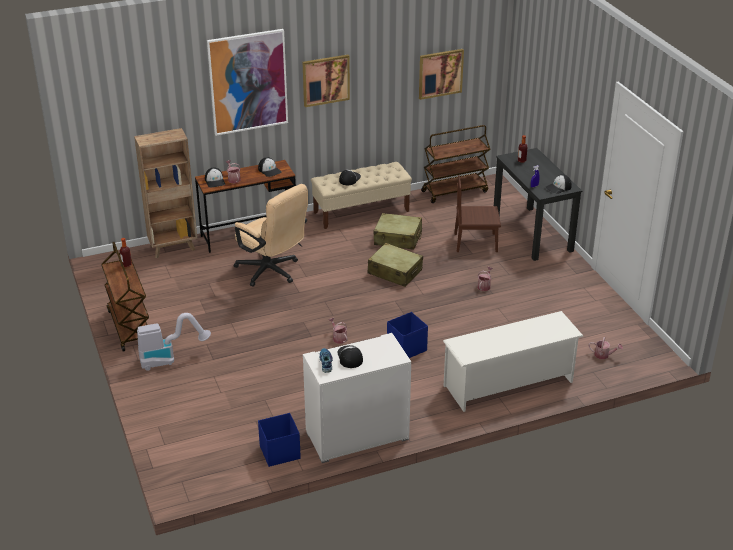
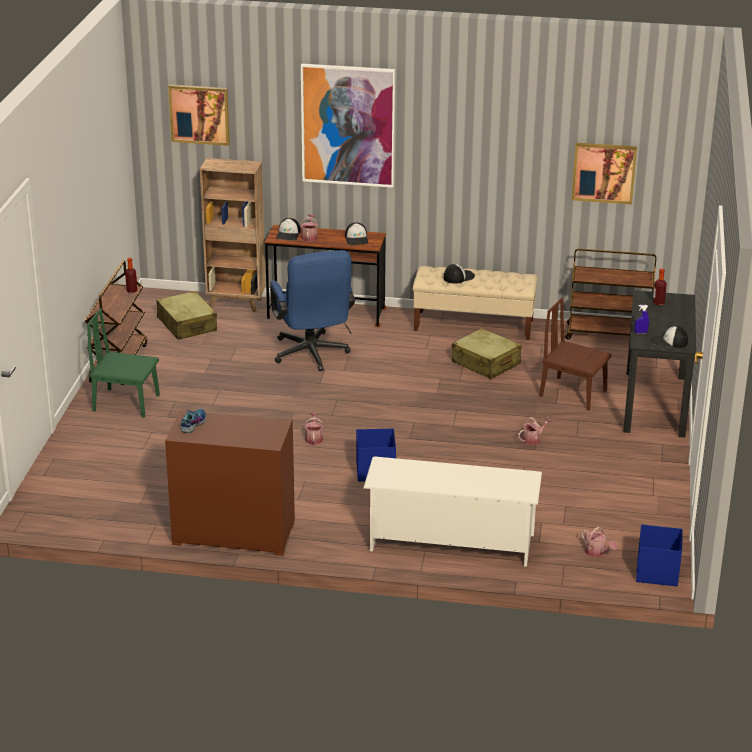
camera: 30 degrees right, 5 degrees down
vacuum cleaner [137,313,211,371] -> green chair [87,308,160,418]
beige office chair [234,184,308,287] -> blue office chair [270,250,355,371]
blue storage box [258,413,301,467] -> blue storage box moved to [636,524,683,586]
picture [303,55,350,107] -> picture moved to [168,85,230,146]
white dresser [303,333,411,463] -> brown dresser [165,410,295,556]
cap [337,345,363,368] -> none
beige suitcase [368,243,423,287] -> beige suitcase moved to [156,291,217,340]

